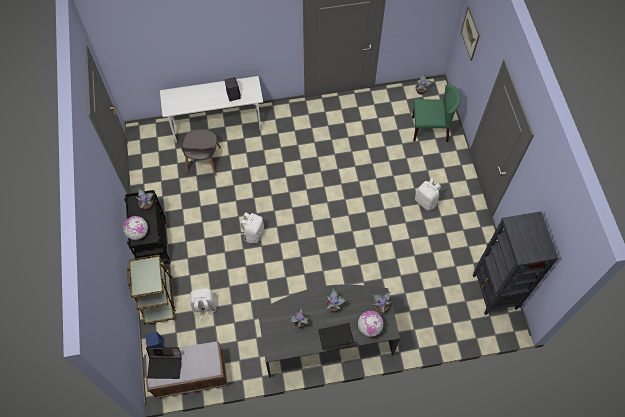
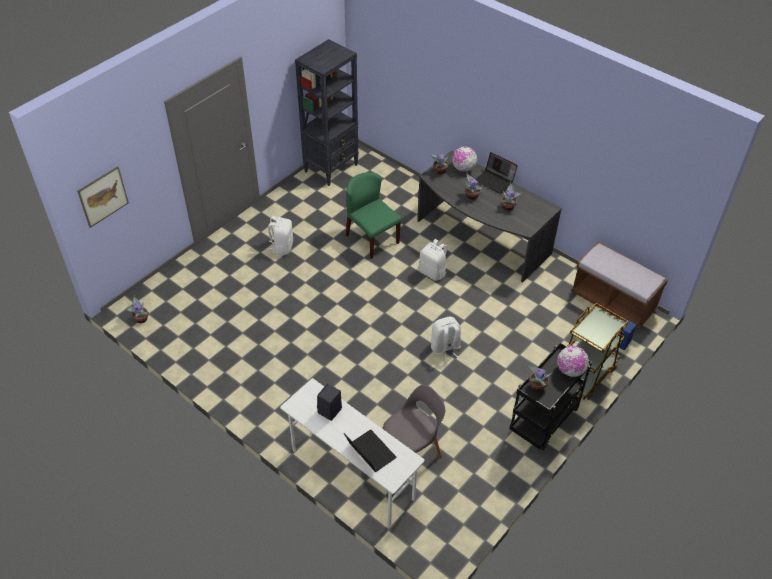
camera: 130 degrees left, 15 degrees down
laptop [146,347,182,379] -> laptop moved to [344,430,397,472]
white backpack [190,288,217,321] -> white backpack moved to [419,239,448,281]
green chair [412,84,461,142] -> green chair moved to [346,172,402,259]

